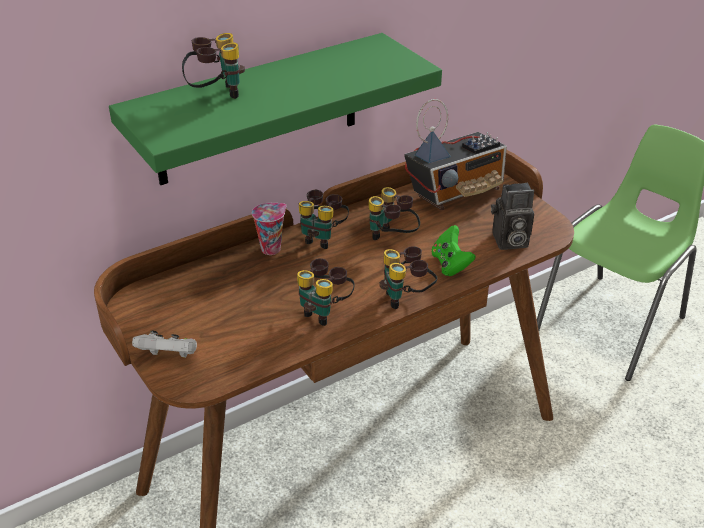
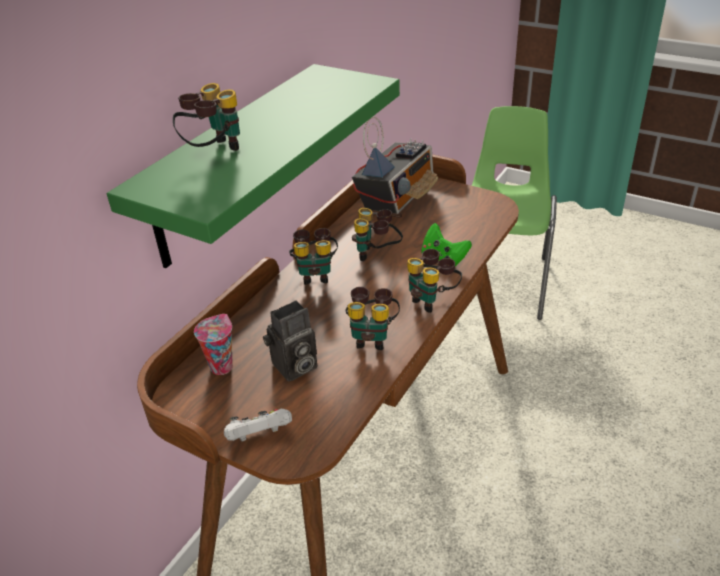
camera: 25 degrees left, 0 degrees up
cup [252,203,286,255] -> cup moved to [194,314,233,375]
camera [491,183,534,250] -> camera moved to [263,300,318,382]

